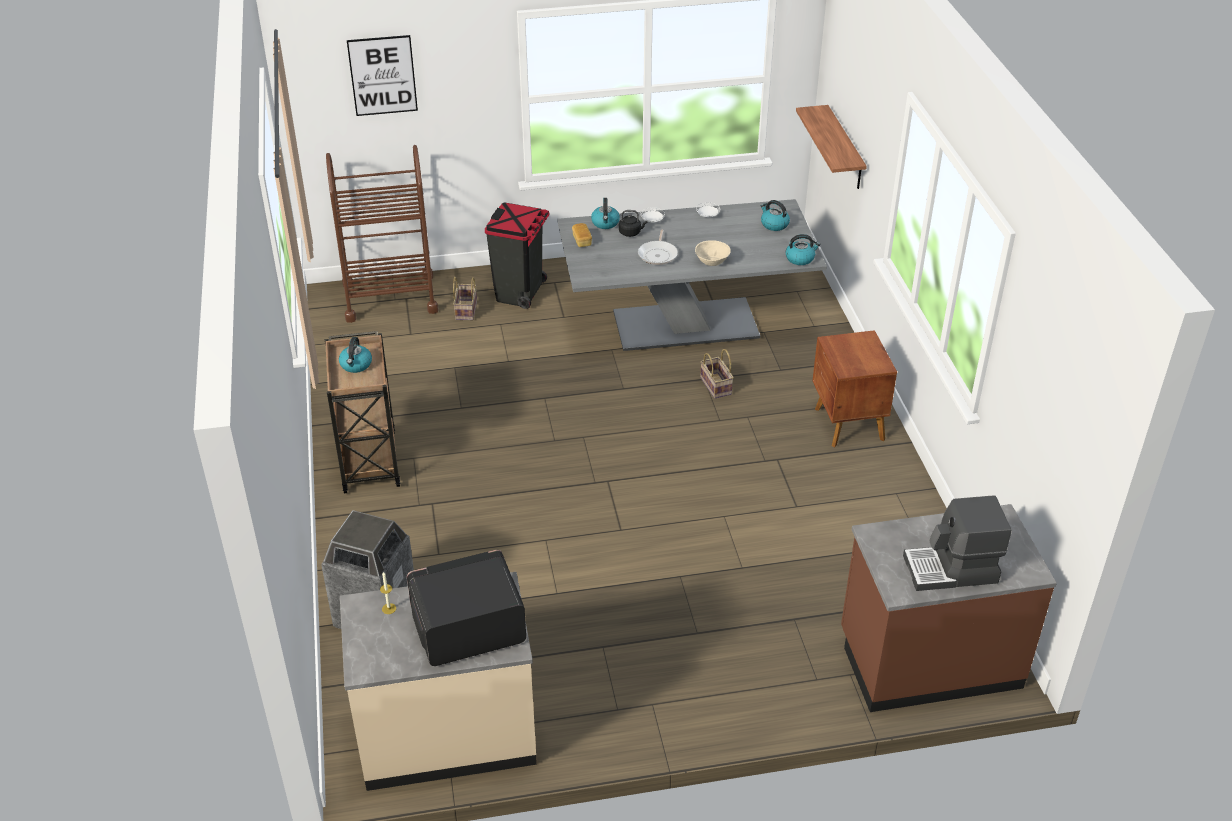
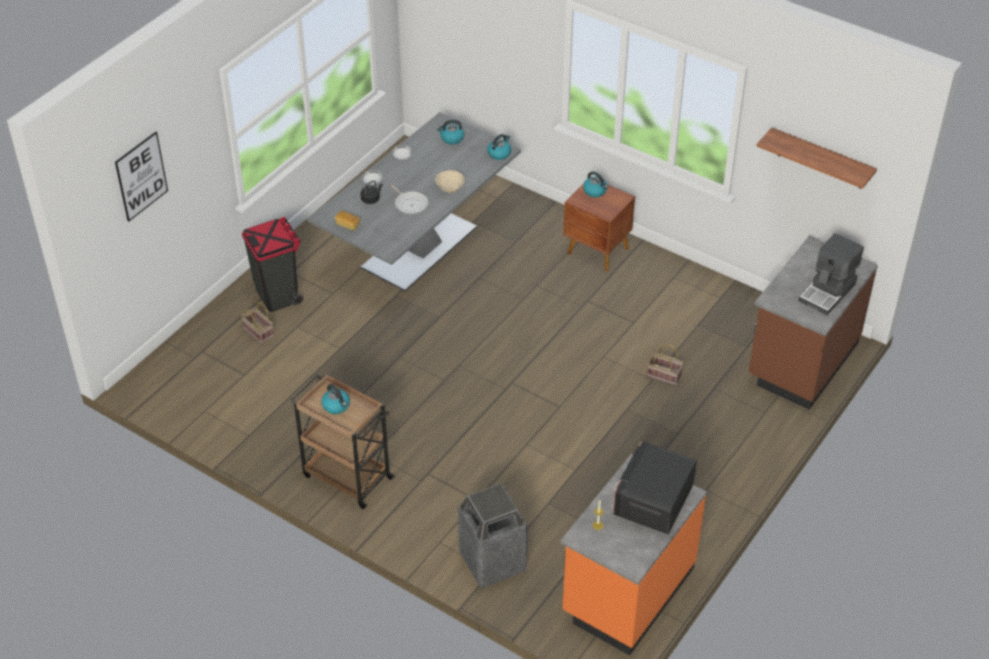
camera: 45 degrees left, 5 degrees up
brown cart [326,145,438,323] -> none
beige counter [340,572,537,791] -> orange counter [560,454,707,655]
kettle [591,198,620,229] -> kettle moved to [583,171,608,197]
basket [700,349,734,398] -> basket moved to [647,344,684,386]
shelf [796,105,867,189] -> shelf moved to [757,127,877,189]

